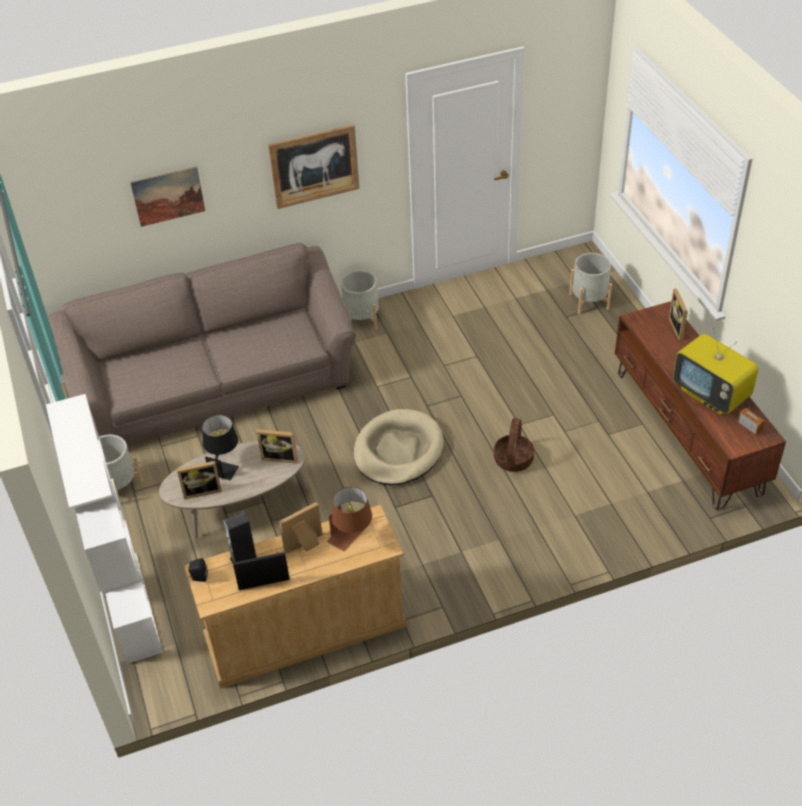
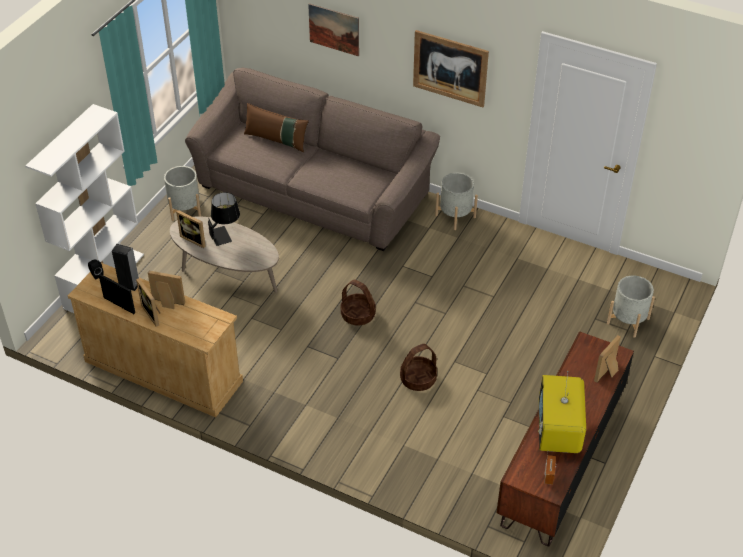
camera: 45 degrees right, 0 degrees up
picture frame [257,429,298,464] -> picture frame moved to [136,278,160,327]
brown table lamp [327,487,372,551] -> none
beige dog bed [354,409,444,486] -> basket [341,279,376,326]
none -> brown pillow [244,103,309,152]

